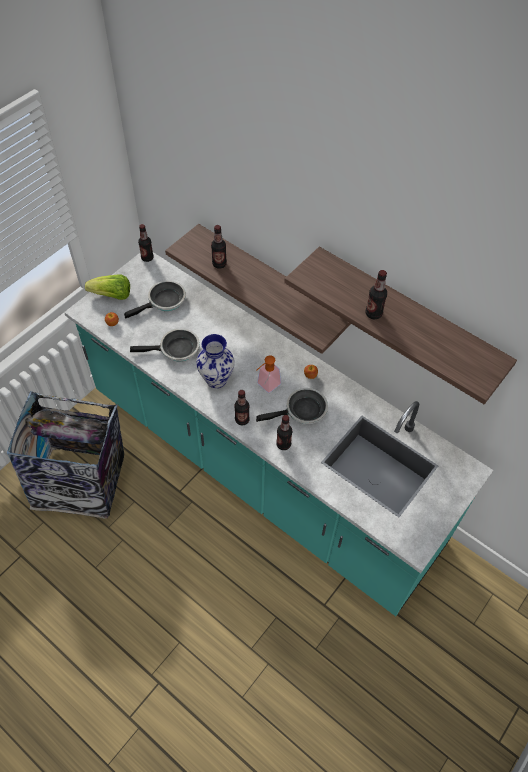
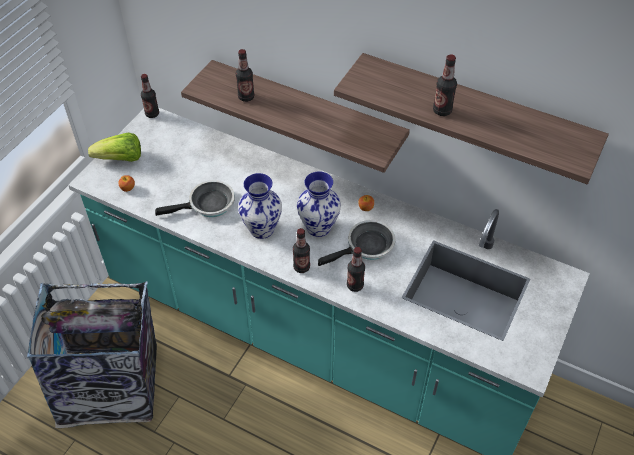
camera: 10 degrees left, 5 degrees down
frying pan [124,280,186,319] -> none
soap dispenser [257,355,281,393] -> vase [297,171,341,237]

